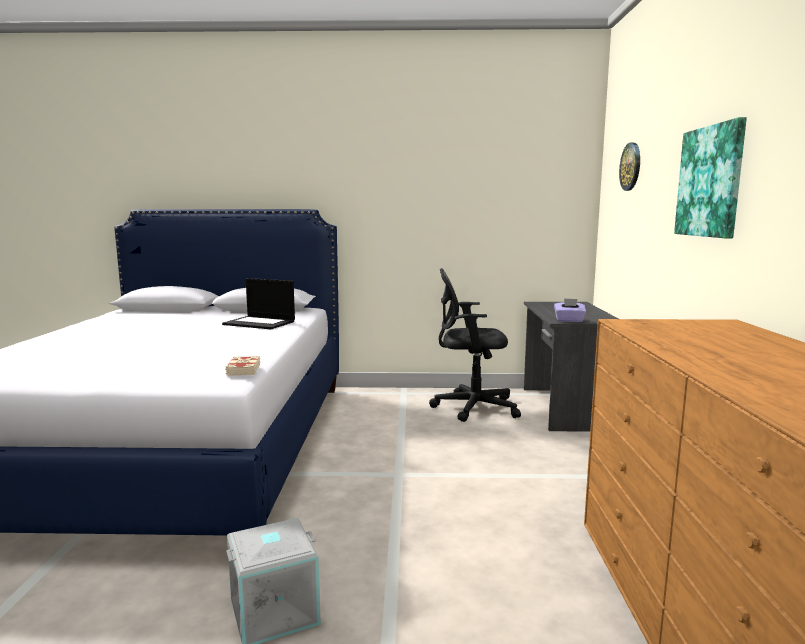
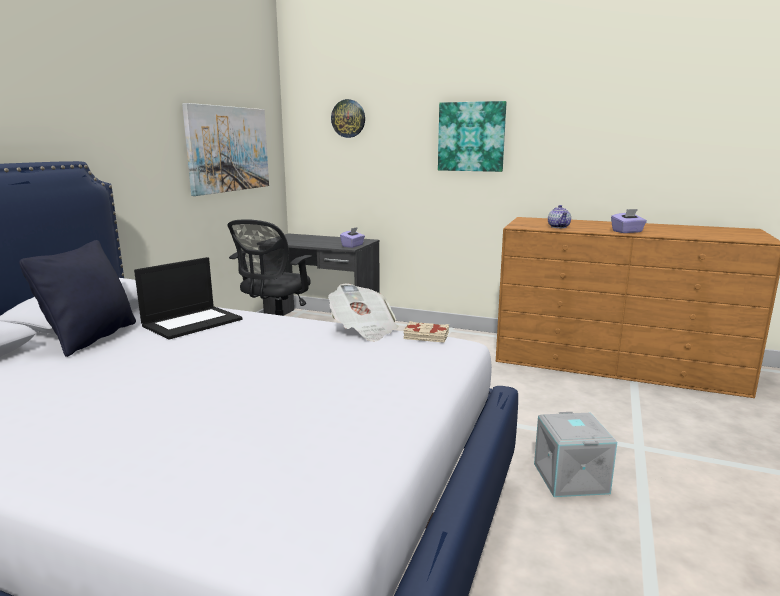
camera: 70 degrees left, 5 degrees up
none -> black pillow [19,240,136,357]
none -> picture [182,103,269,196]
none -> newspaper [328,284,399,342]
none -> teapot [548,205,571,228]
none -> purple tissue box [611,209,647,233]

